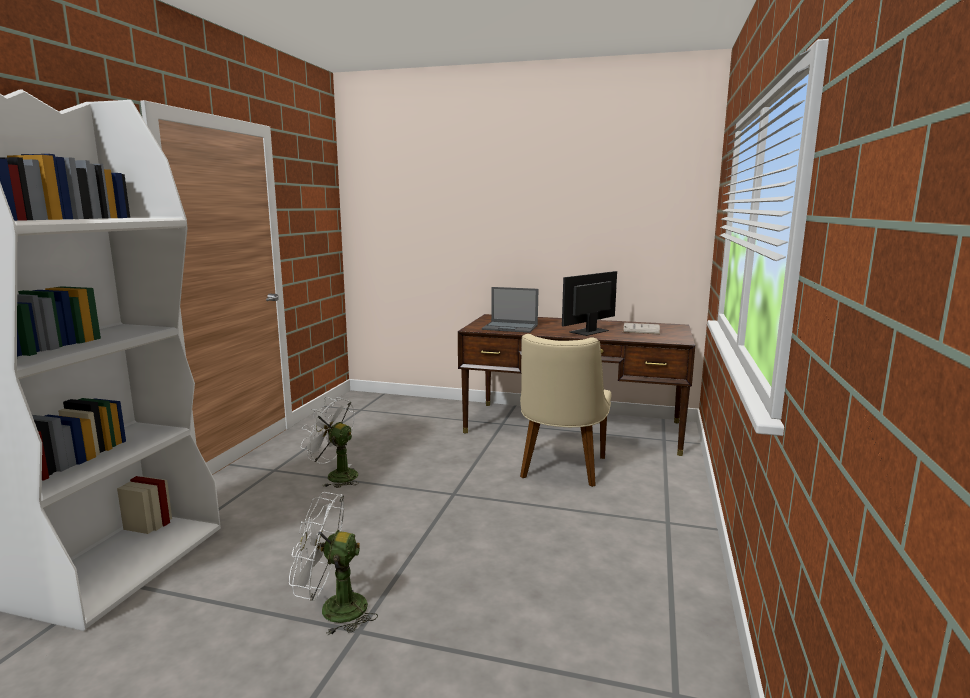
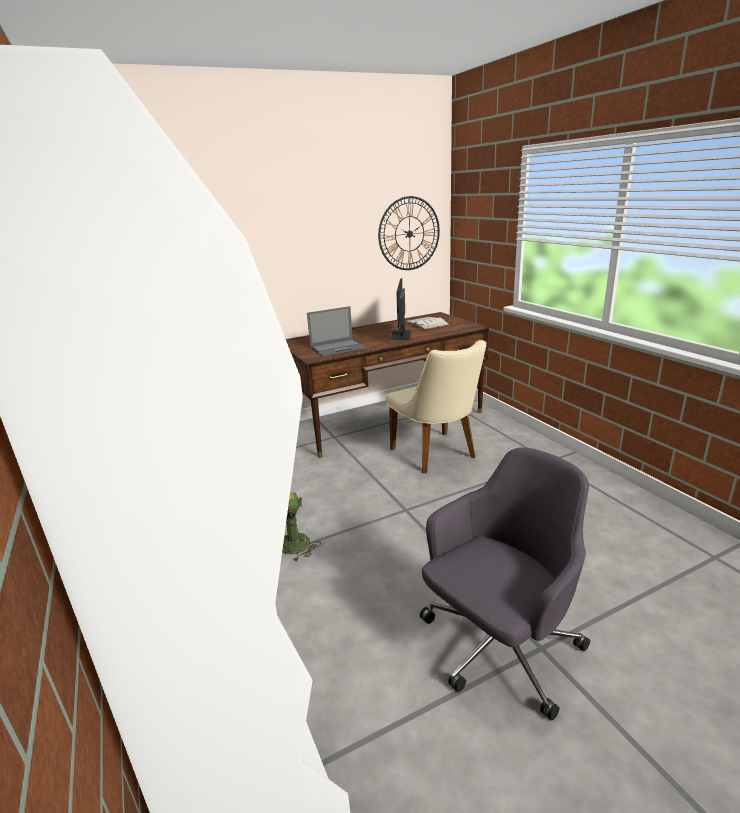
camera: 40 degrees left, 10 degrees up
white fan [289,492,378,635] -> grey office chair [420,447,590,720]
none -> wall clock [378,196,440,270]

